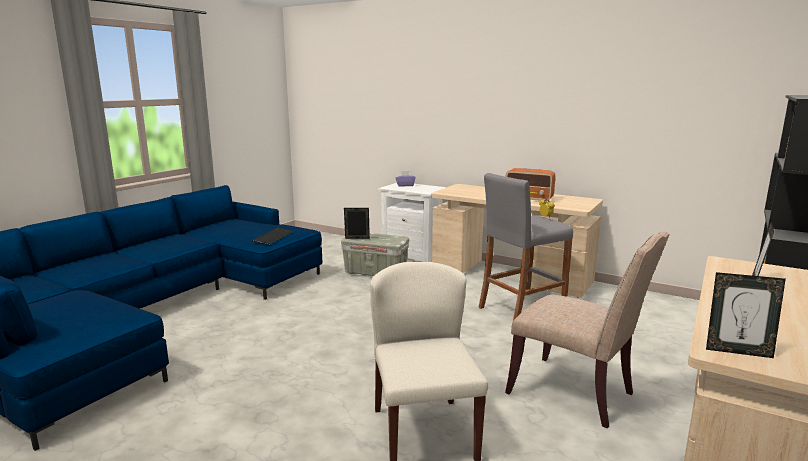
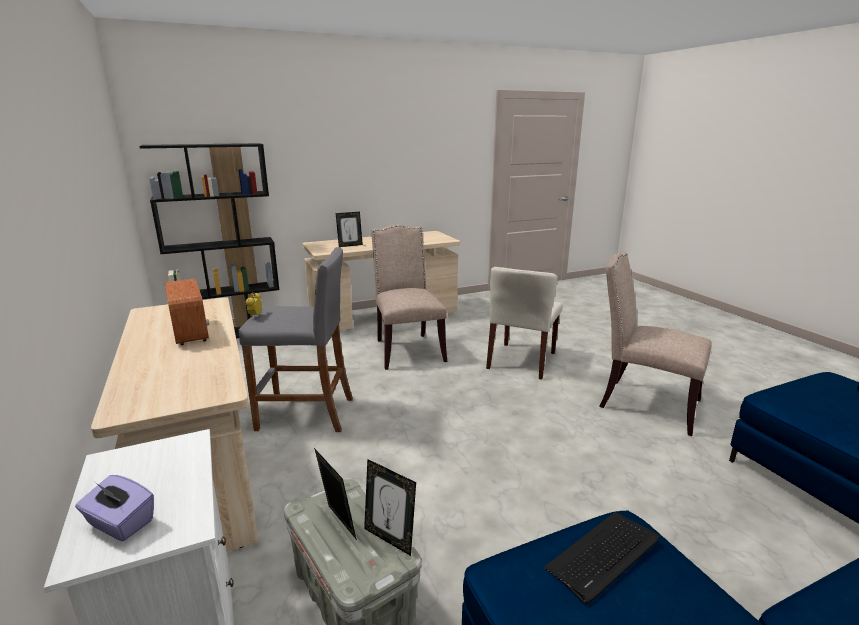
camera: 145 degrees left, 5 degrees up
picture frame [706,272,786,358] -> picture frame moved to [314,448,357,540]
none -> beige chair [599,252,712,436]

